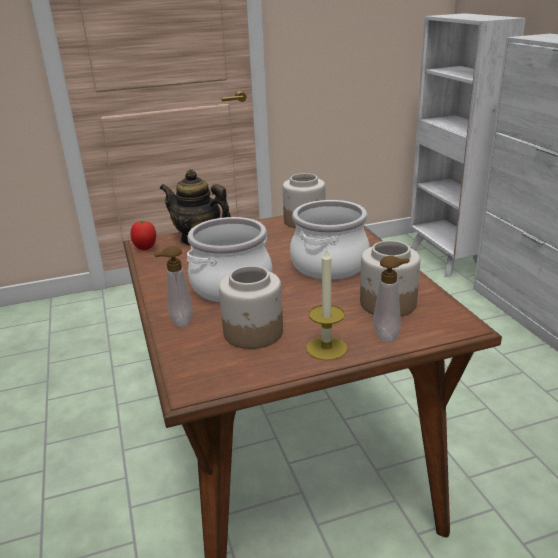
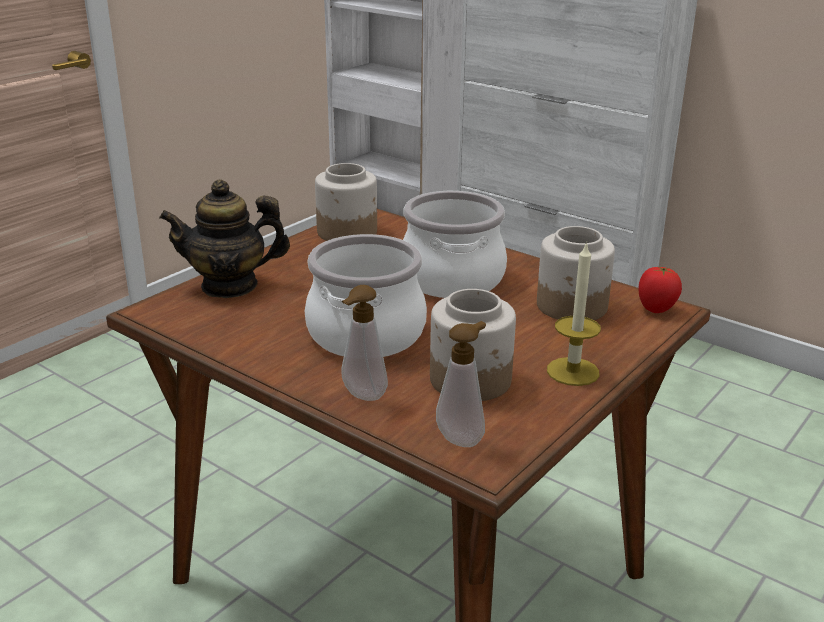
camera: 35 degrees left, 0 degrees up
tomato [131,221,156,250] -> tomato moved to [638,266,682,313]
soap dispenser [373,256,410,342] -> soap dispenser moved to [436,321,486,447]

